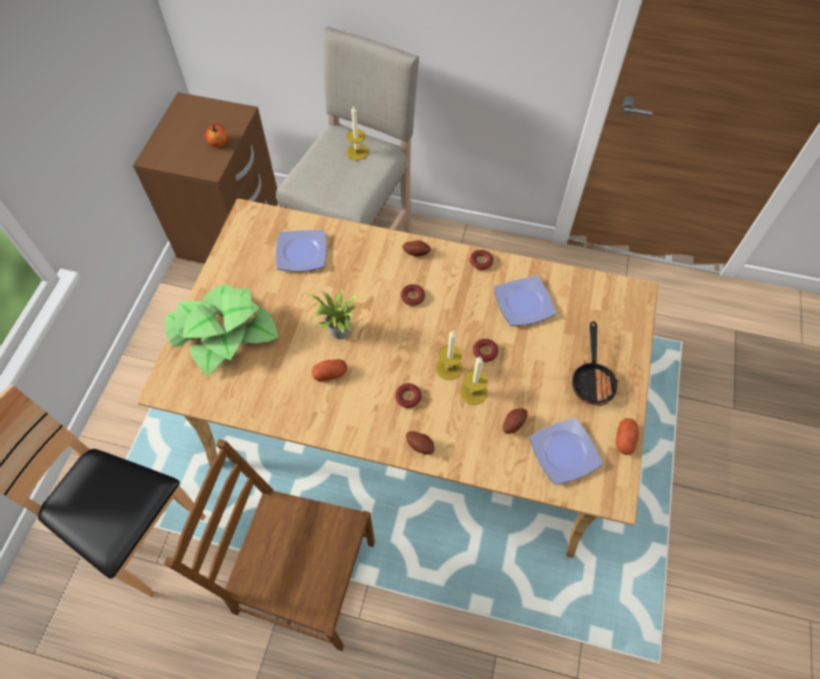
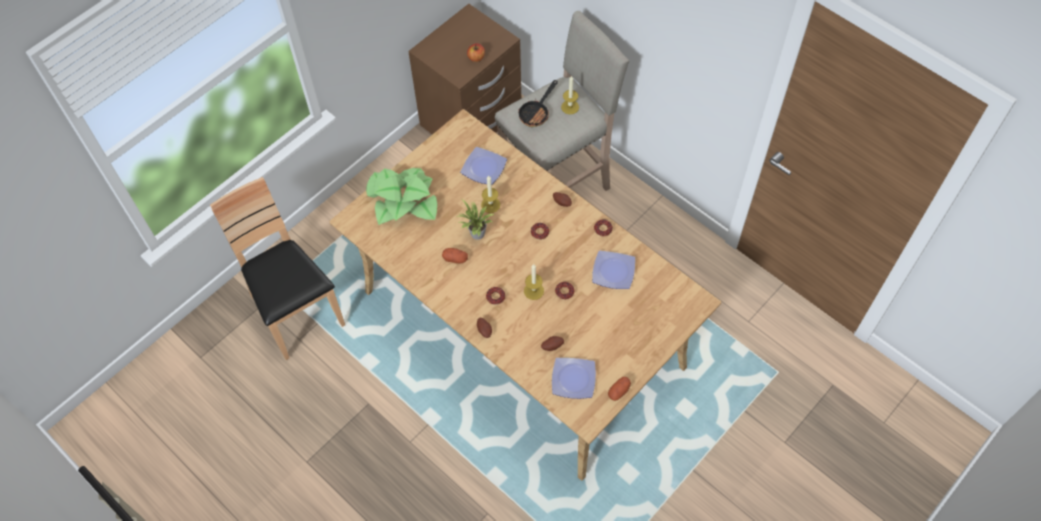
camera: 30 degrees right, 0 degrees up
brown chair [164,439,375,651] -> none
candle [460,357,488,405] -> candle moved to [481,176,500,213]
frying pan [571,321,619,406] -> frying pan moved to [518,80,558,127]

